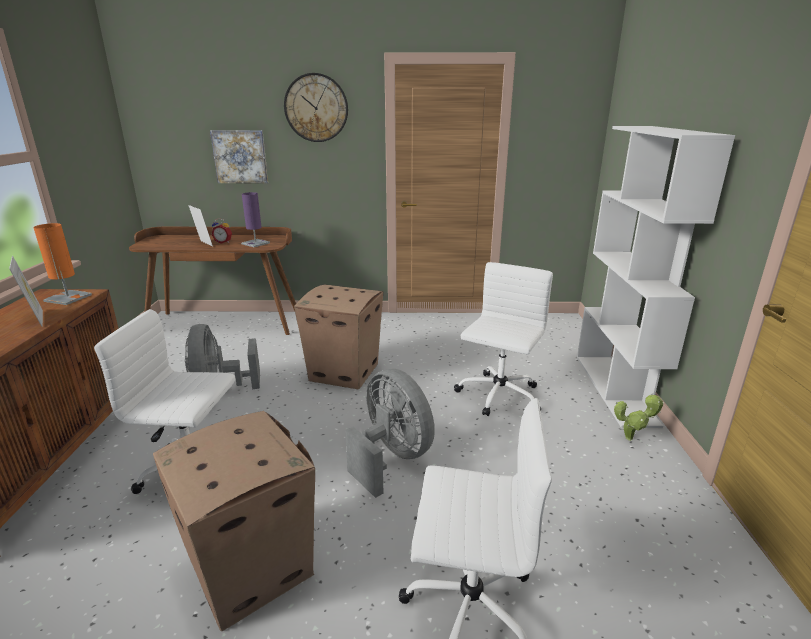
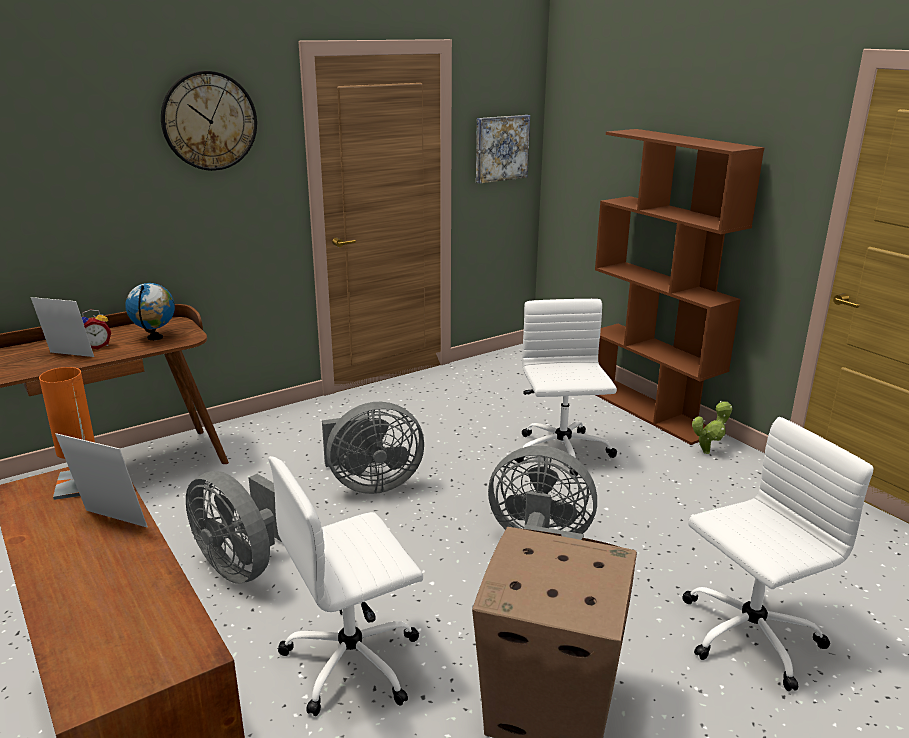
camera: 35 degrees left, 0 degrees up
picture [210,130,268,183] -> picture moved to [476,115,530,184]
purple table lamp [241,192,270,247] -> globe [126,283,175,340]
cardboard box [294,284,383,389] -> grey fan [322,402,424,494]
white bookcase [577,126,735,428] -> brown bookcase [595,129,764,445]

